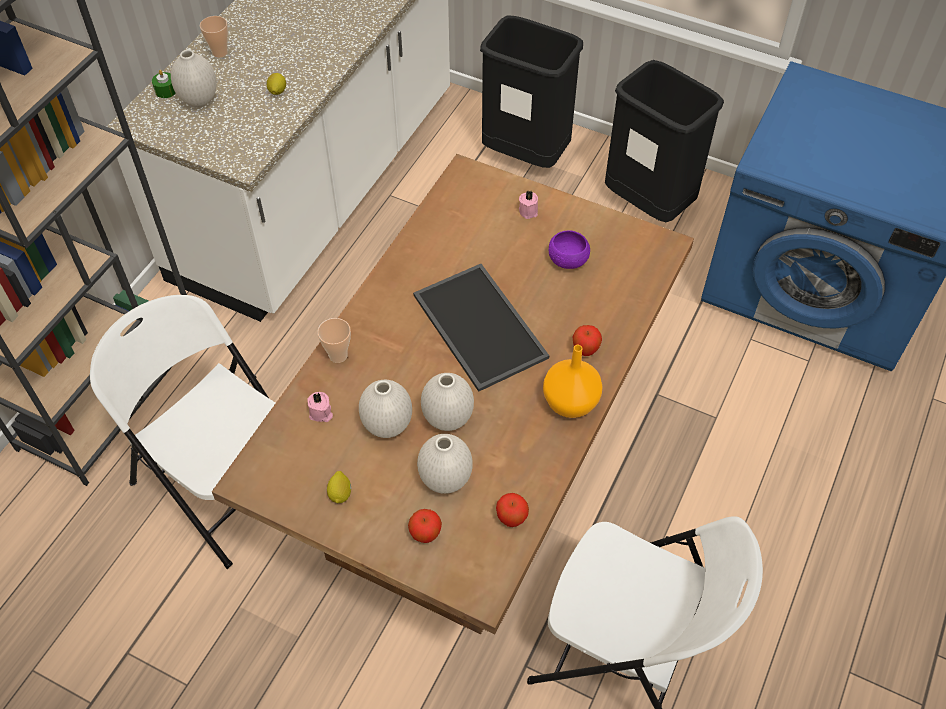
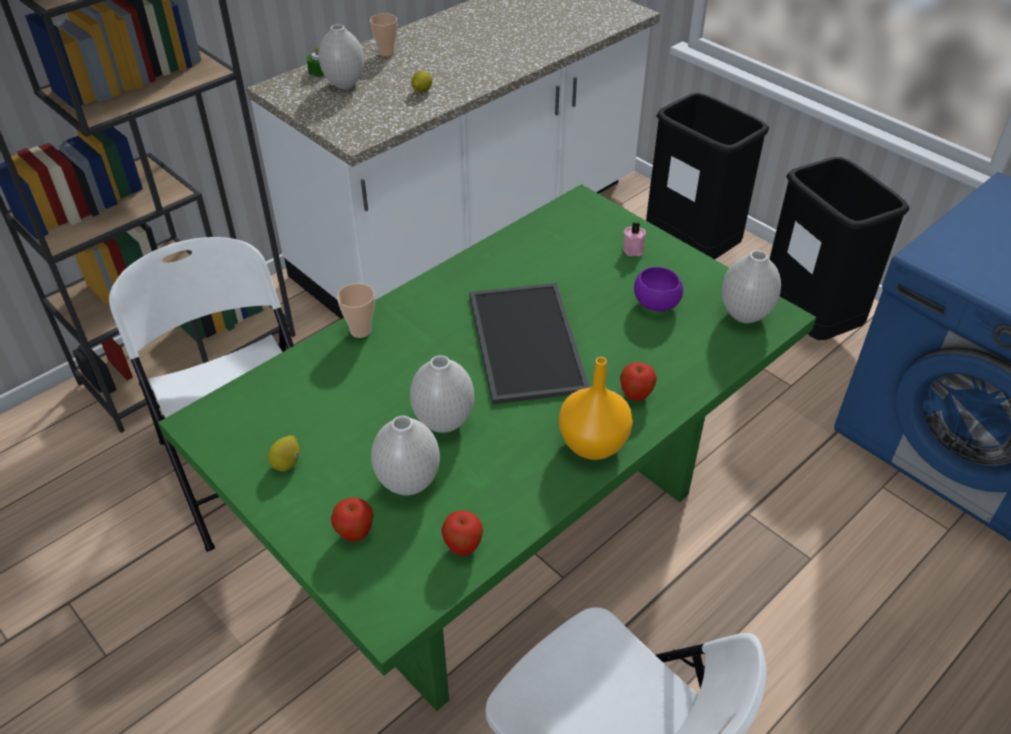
camera: 20 degrees right, 10 degrees down
brown dining table [212,154,694,635] -> green dining table [158,184,816,711]
pink candle [307,392,333,422] -> none
white vase [359,380,412,438] -> white vase moved to [722,250,781,323]

